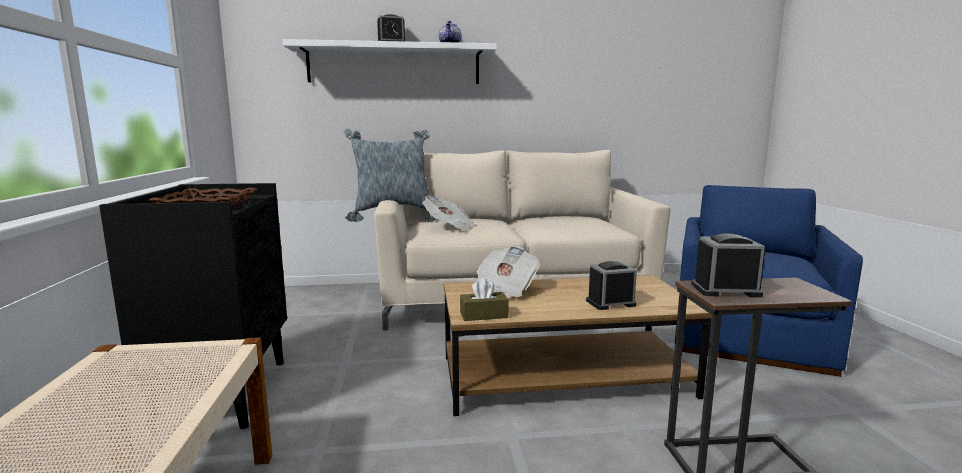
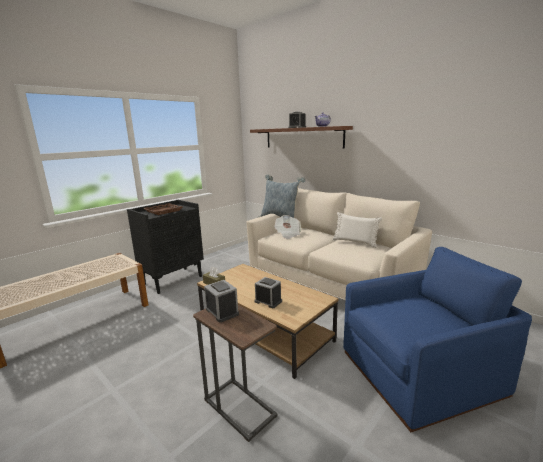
camera: 50 degrees right, 5 degrees up
white shelf [282,39,497,84] -> brown shelf [250,126,353,149]
newspaper [475,246,540,298] -> none
none -> white pillow [333,212,382,248]

